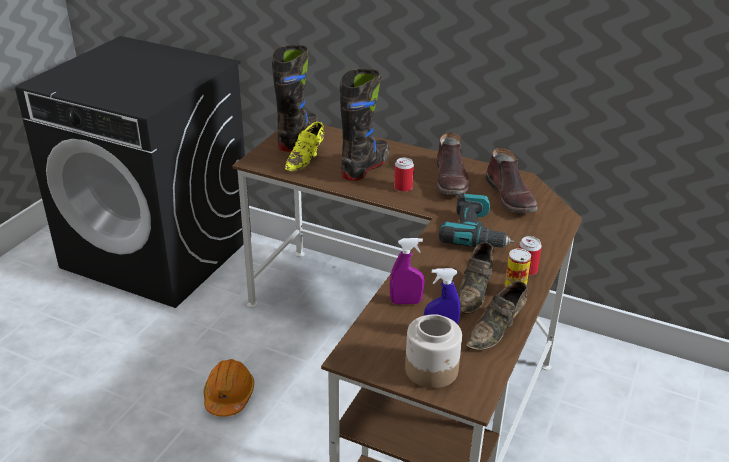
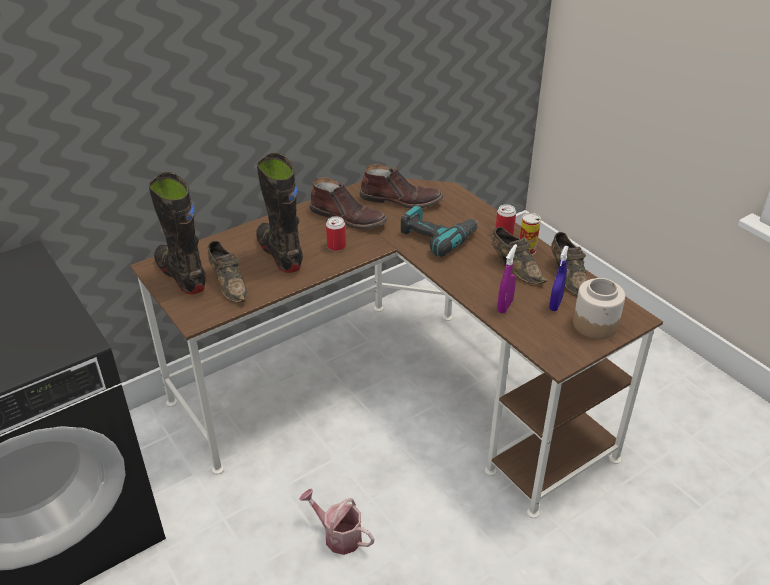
camera: 60 degrees left, 5 degrees up
orange hard hat [204,359,254,417] -> watering can [299,489,374,555]
yellow shoe [284,122,325,171] -> brown shoe [208,241,247,303]

